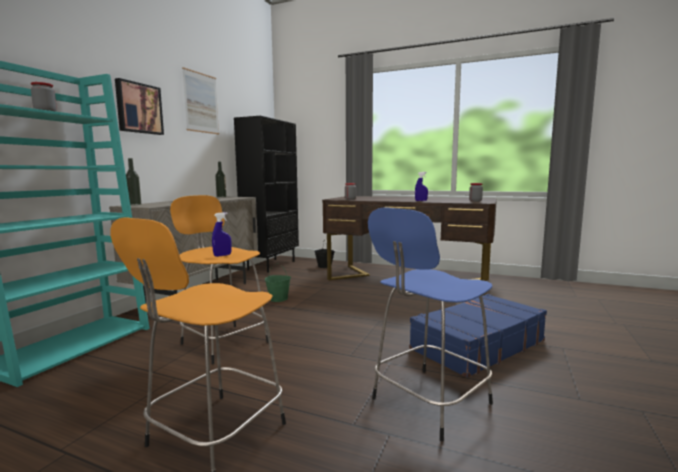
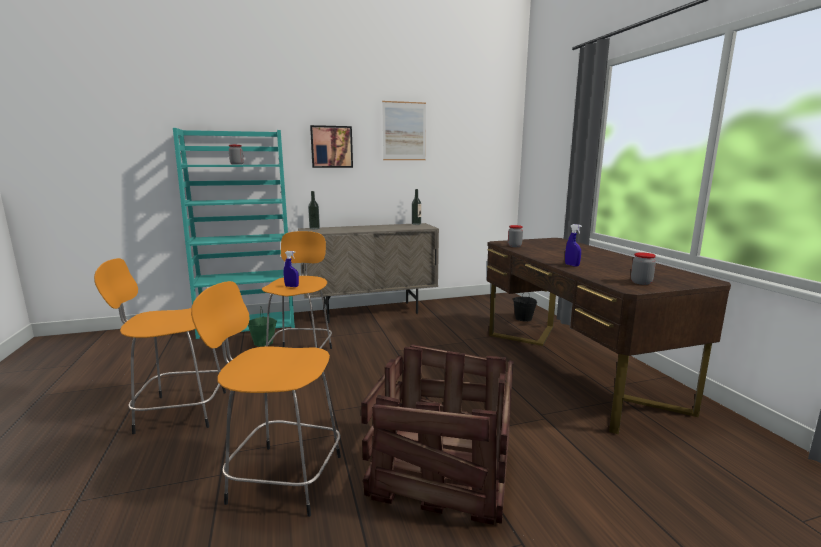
camera: 50 degrees right, 5 degrees up
black bookcase [234,116,299,273] -> none
green bucket [265,263,291,302] -> green bucket moved to [248,306,277,346]
blue stool [368,208,493,441] -> orange stool [191,281,341,517]
blue suitcase [409,294,547,378] -> crate [361,344,514,525]

